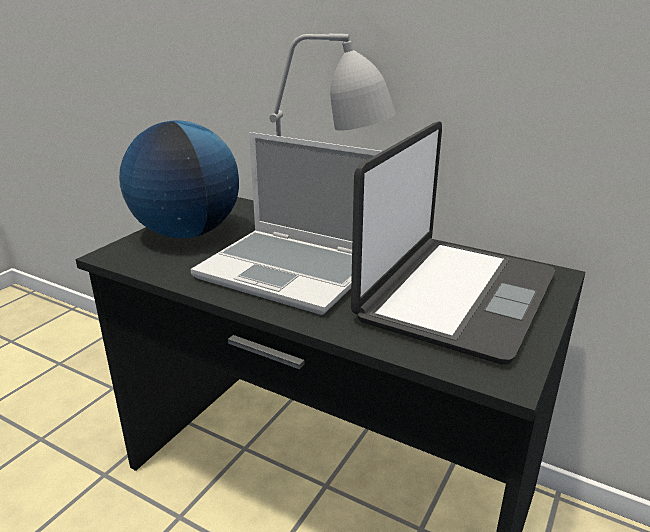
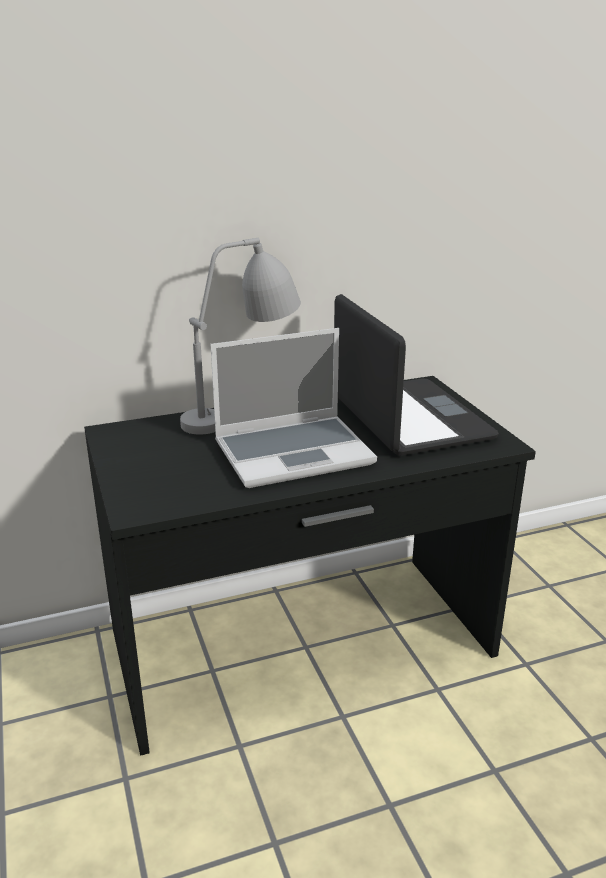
camera: 50 degrees left, 0 degrees up
globe [119,120,239,238] -> none

